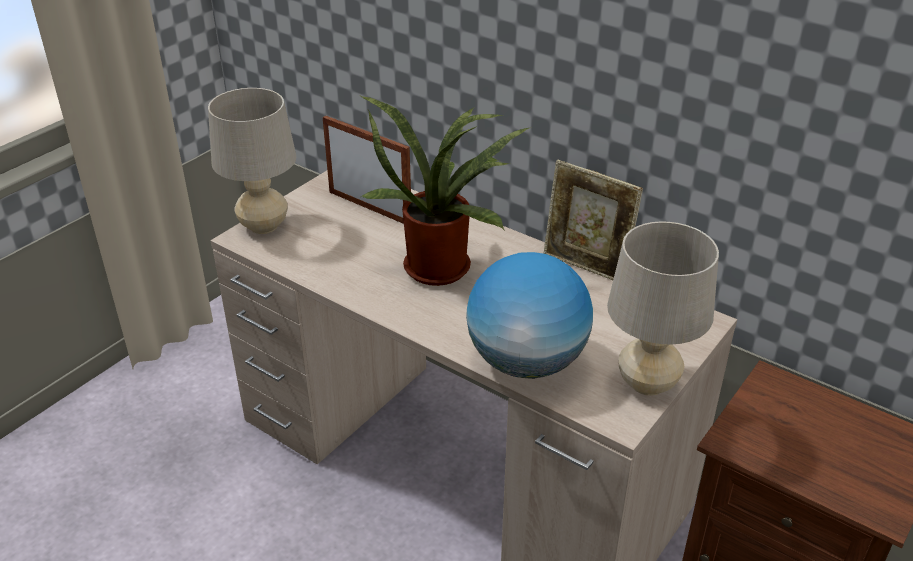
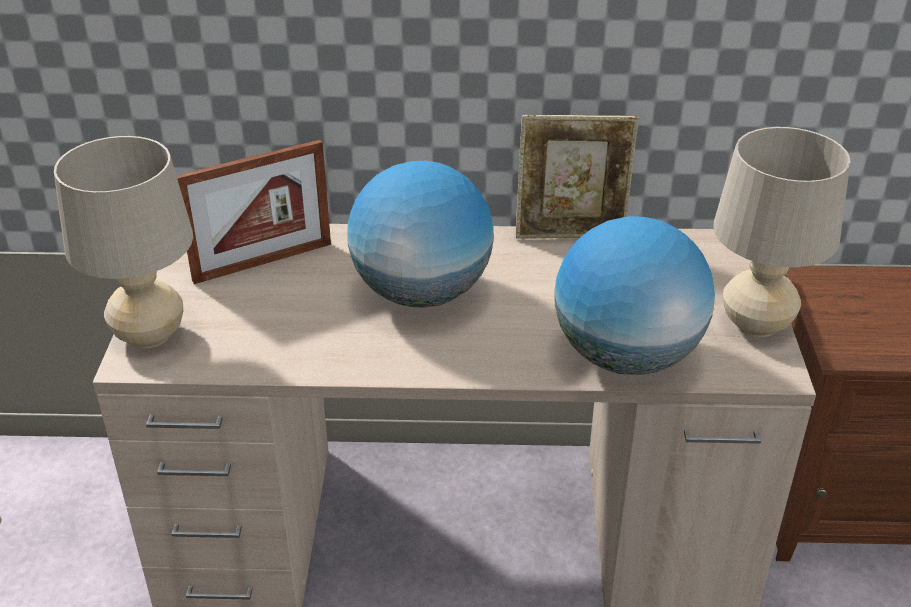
camera: 35 degrees left, 0 degrees up
picture frame [323,116,411,224] -> picture frame turned 150 degrees clockwise [176,140,331,284]
potted plant [361,96,529,286] -> globe [348,161,494,308]

